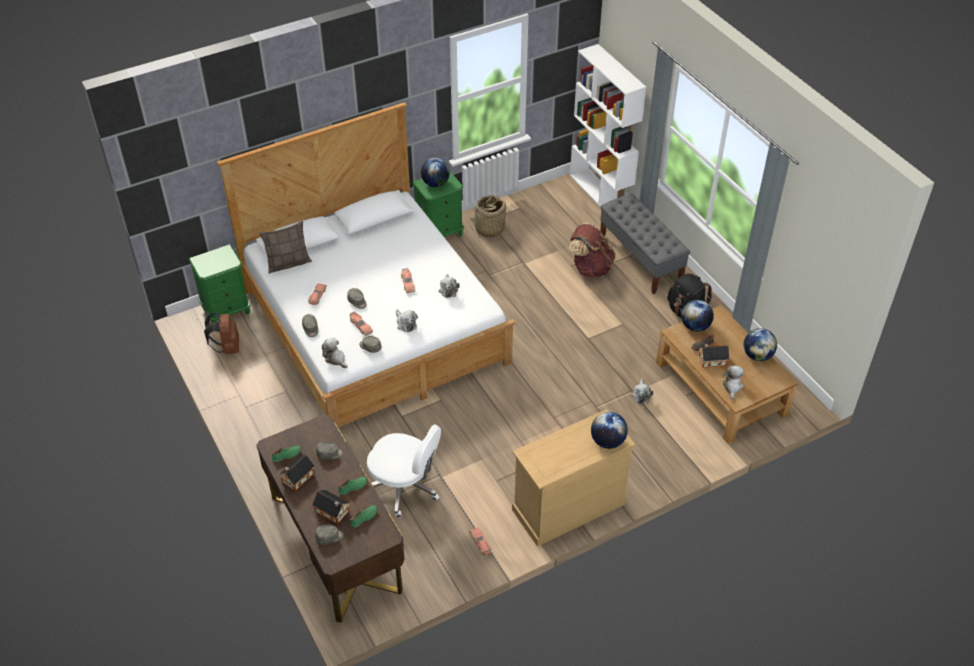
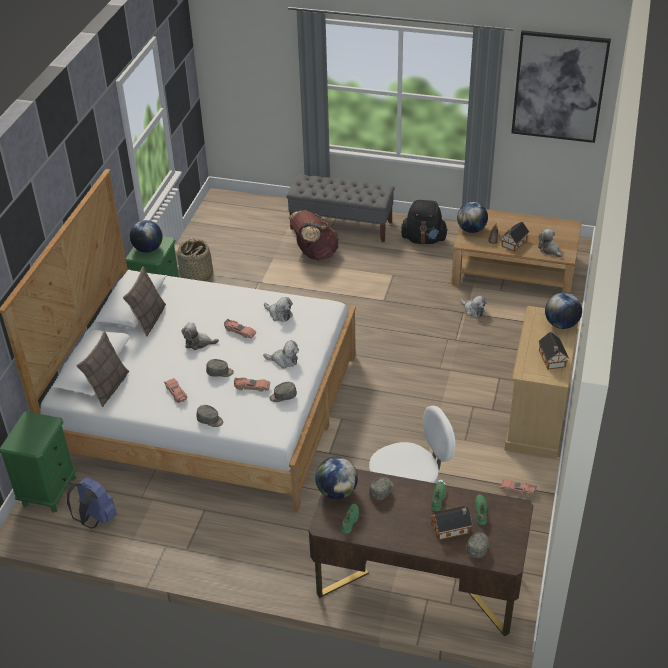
camera: 45 degrees left, 5 degrees down
brown backpack [204,313,239,354] -> blue backpack [67,477,117,529]
toy house [279,454,315,491] -> toy house moved to [539,332,569,370]
plush toy [322,337,347,368] -> plush toy moved to [181,322,219,350]
white bookcase [570,44,646,206] -> none
globe [744,328,777,361] -> globe moved to [315,457,358,499]
none -> pillow [123,266,166,337]
none -> picture [511,30,611,143]

